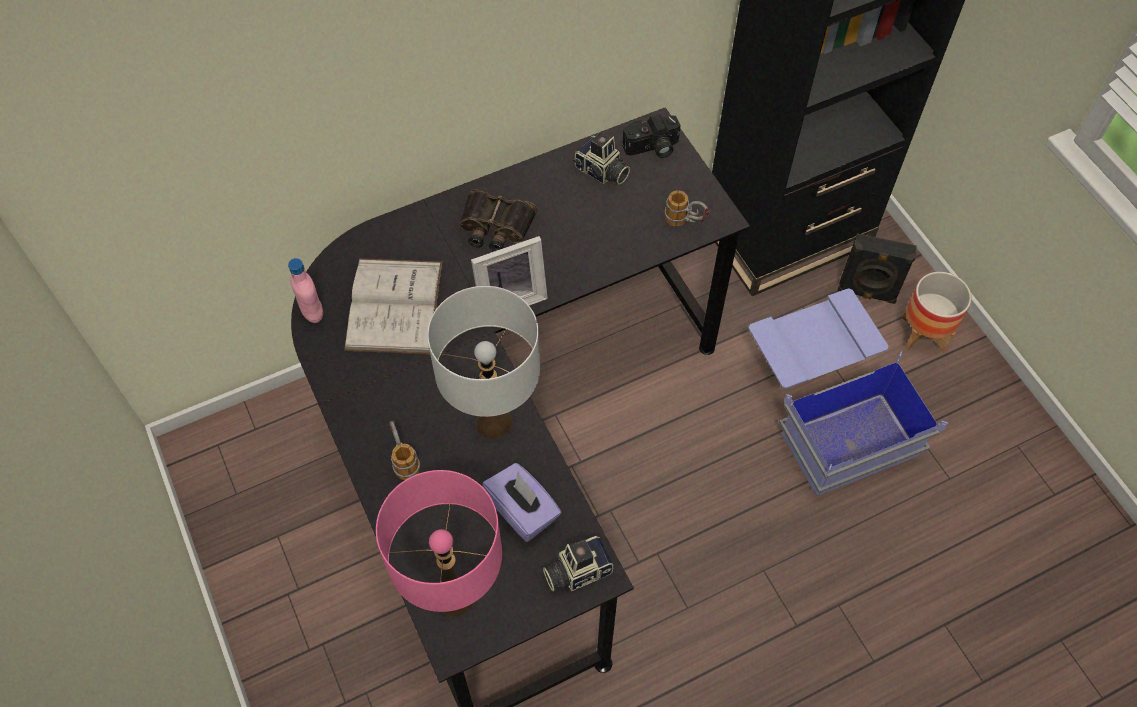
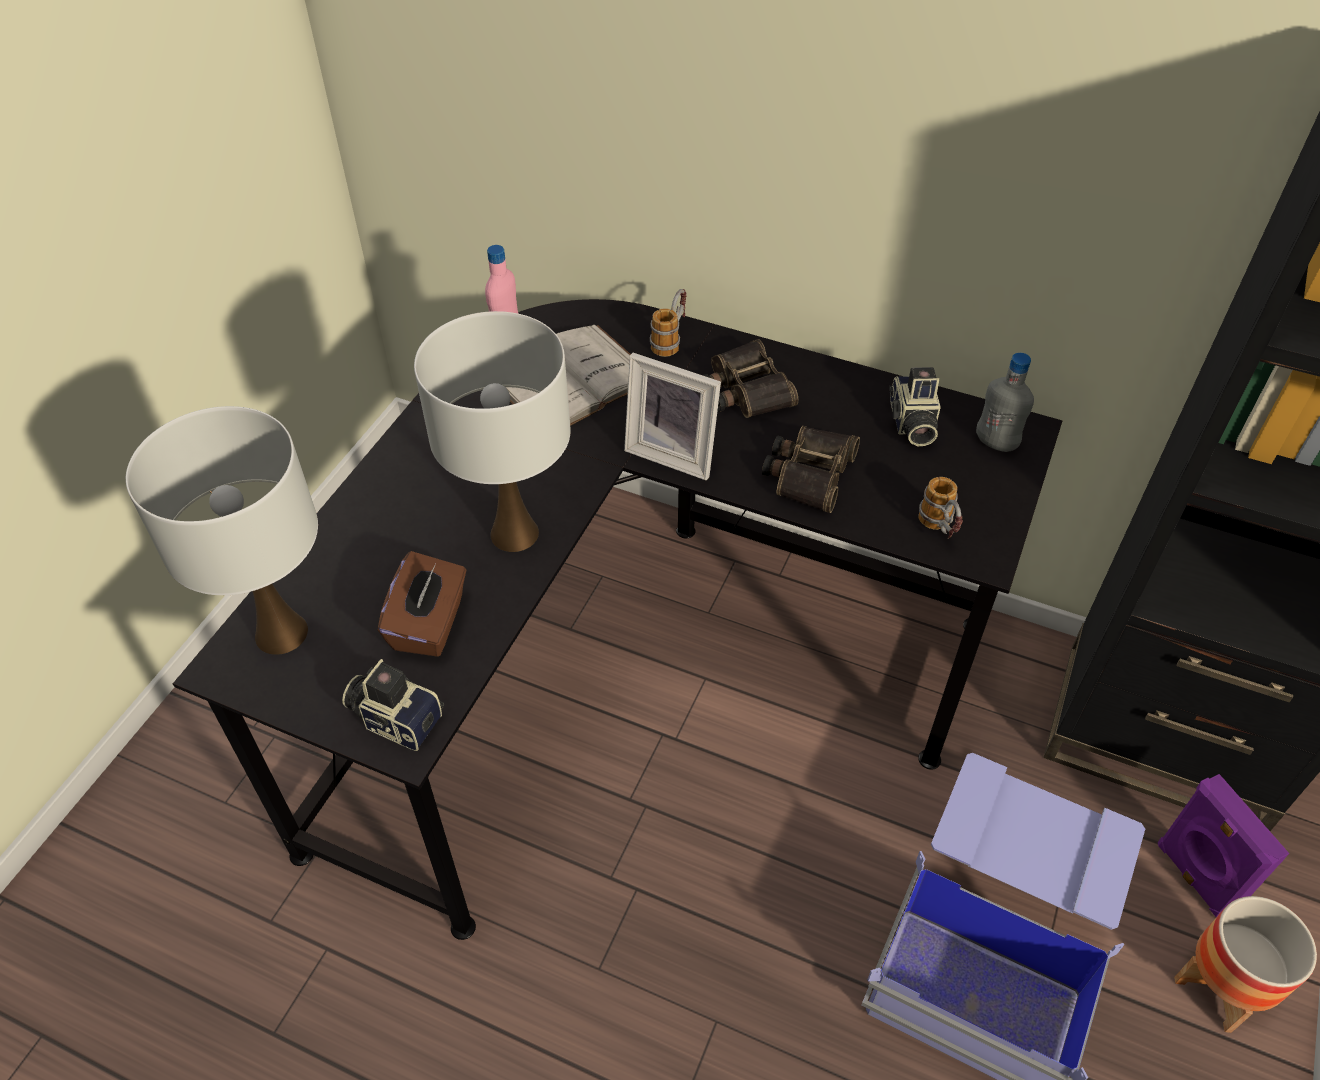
camera: 50 degrees right, 10 degrees down
pink table lamp [376,470,502,616] -> white table lamp [126,406,318,655]
mug [389,421,420,480] -> mug moved to [650,289,687,357]
purple tissue box [482,463,561,542] -> brown tissue box [378,551,466,657]
camera [622,114,681,158] -> grey bottle [976,353,1034,452]
black speaker [838,233,917,304] -> purple speaker [1158,774,1289,917]
none -> binoculars [762,426,860,513]

